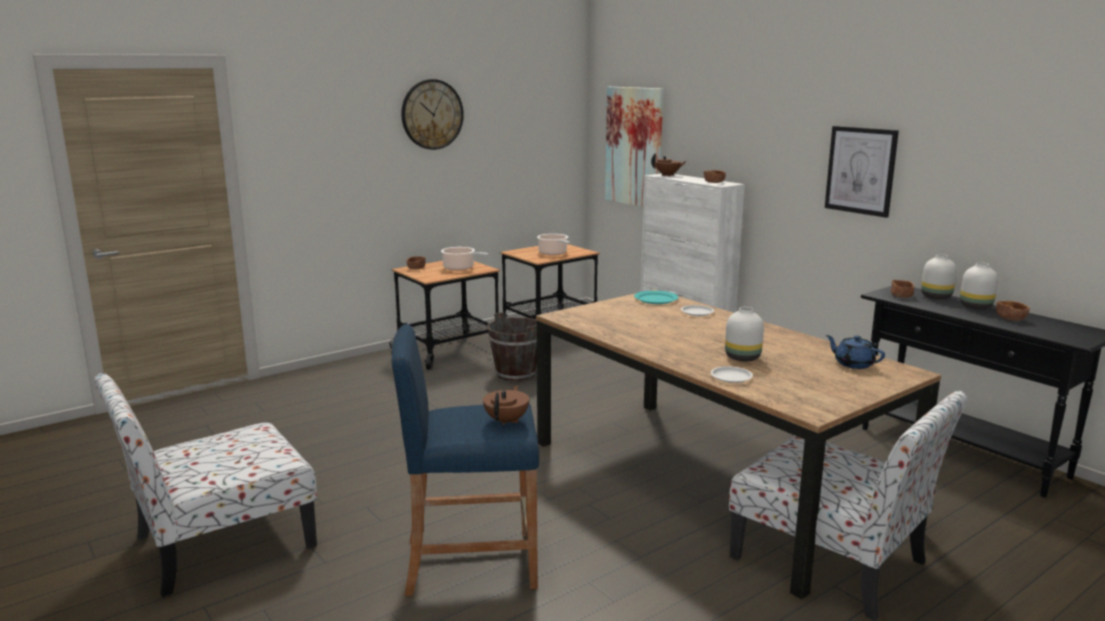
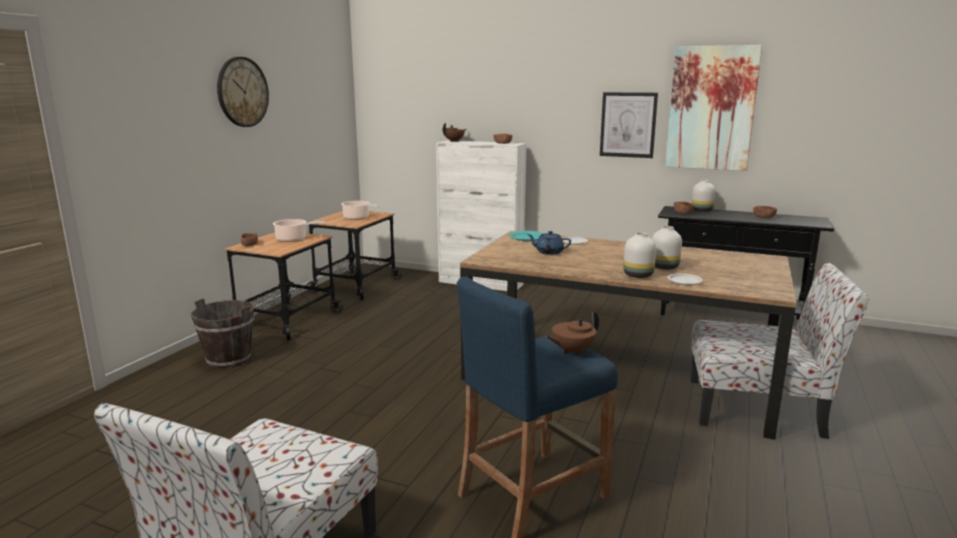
camera: 30 degrees left, 0 degrees up
brown teapot [483,386,529,426] -> brown teapot turned 105 degrees counterclockwise [546,311,599,355]
brown bucket [487,312,537,381] -> brown bucket moved to [191,298,255,368]
picture [605,87,663,207] -> picture moved to [665,45,762,171]
blue teapot [826,335,885,369] -> blue teapot moved to [527,231,571,255]
white vase [960,262,998,309] -> white vase moved to [623,232,656,278]

